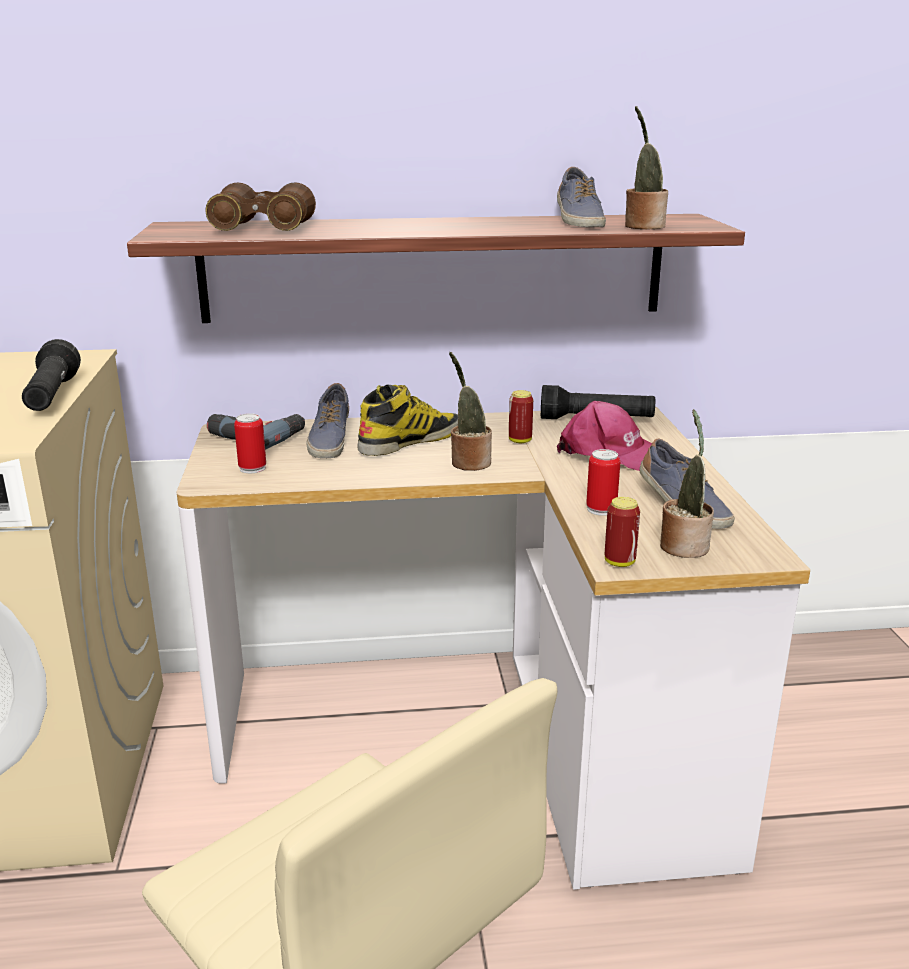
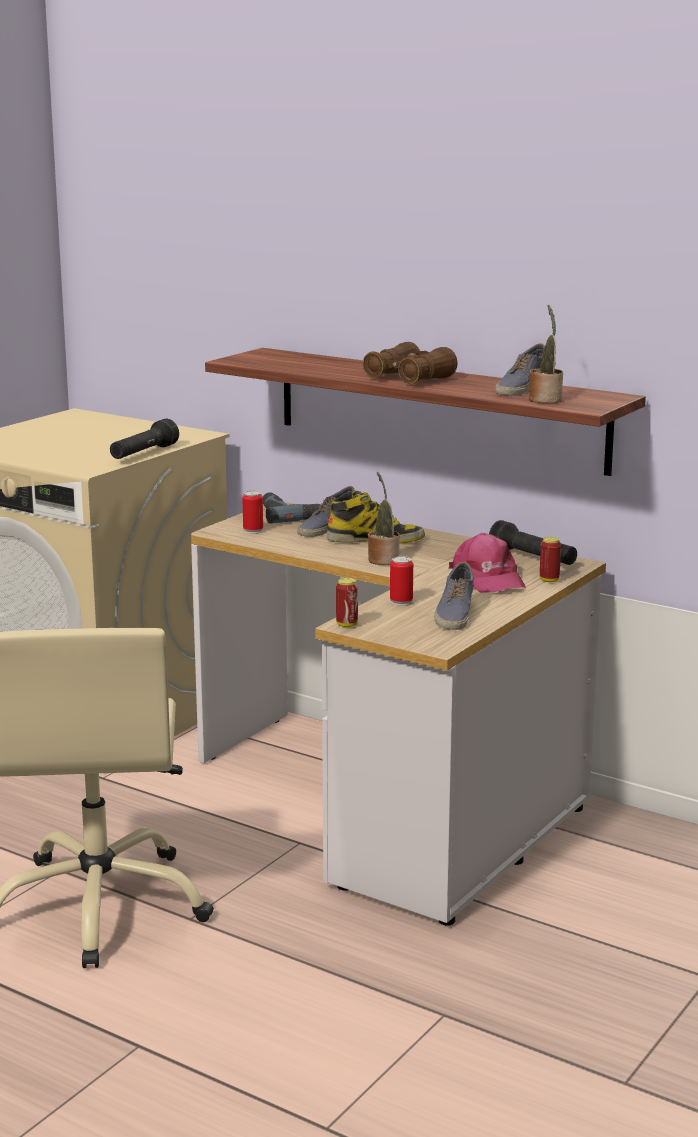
camera: 40 degrees right, 5 degrees down
brown binoculars [206,183,316,231] -> brown binoculars moved to [363,342,457,384]
can [509,390,533,443] -> can moved to [540,537,561,582]
potted plant [660,409,714,558] -> none

